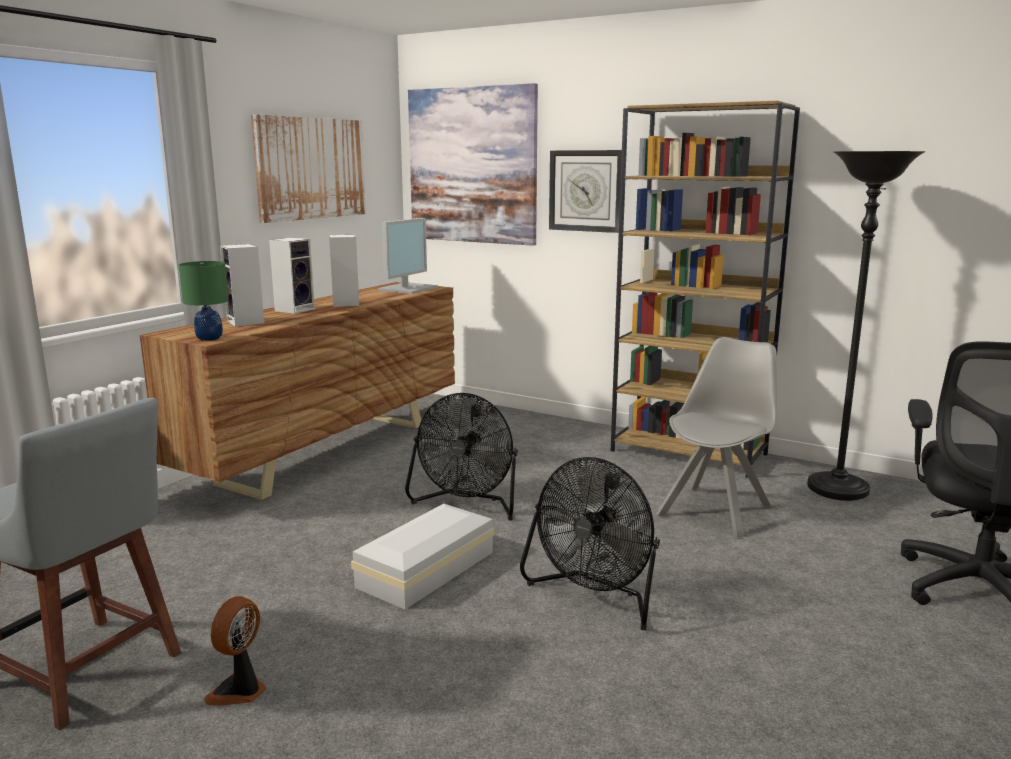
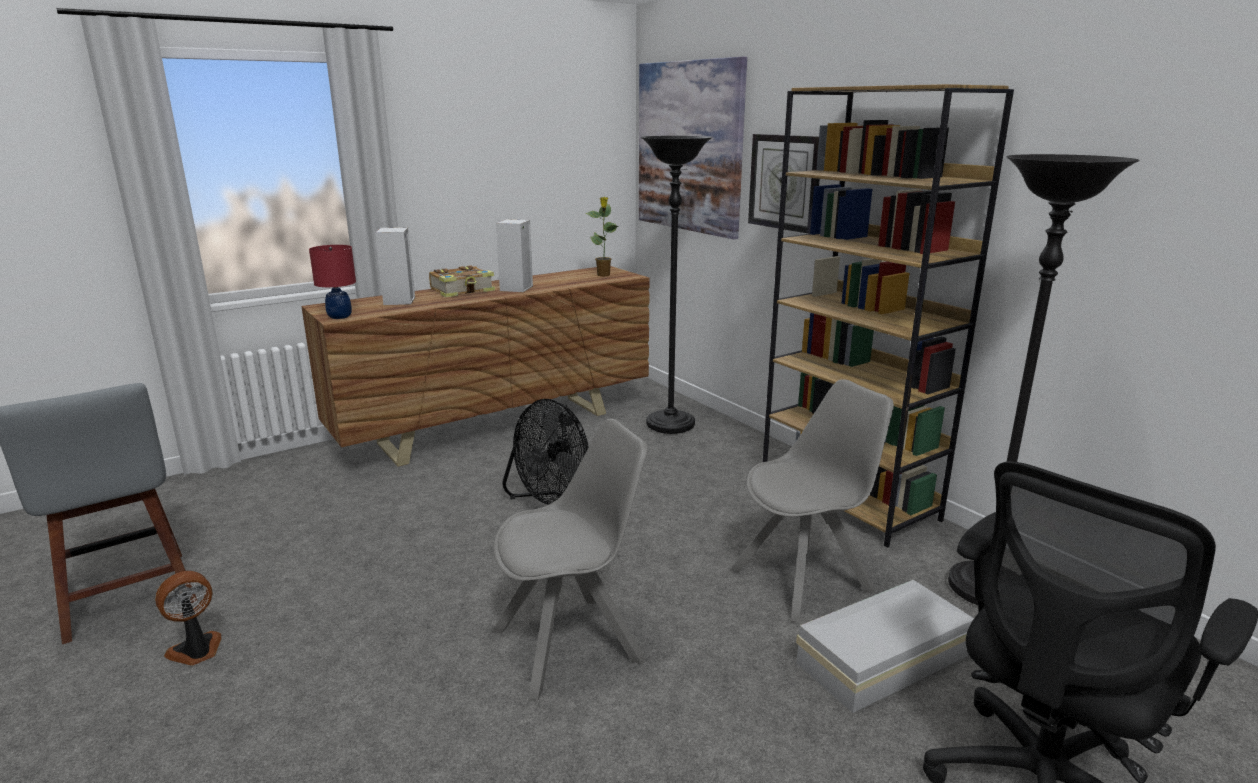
camera: 25 degrees right, 5 degrees up
green table lamp [179,261,228,341] -> red table lamp [309,245,356,319]
picture [251,114,366,223] -> none
speaker [269,238,315,314] -> book [429,265,495,297]
white storage box [351,504,495,609] -> white storage box moved to [796,580,974,713]
monitor [378,218,438,294] -> potted plant [585,197,620,276]
black fan [520,457,660,630] -> grey chair [492,419,648,700]
none -> black floor lamp [641,136,712,434]

